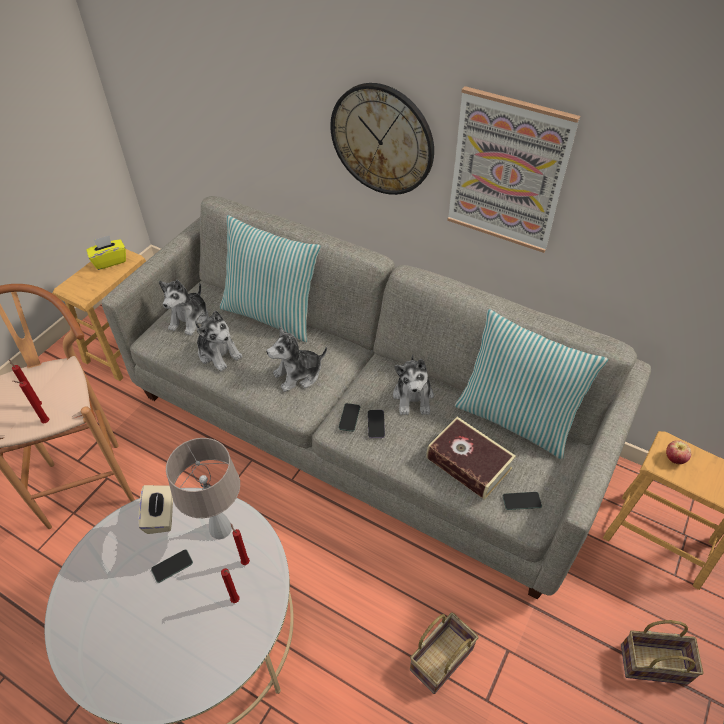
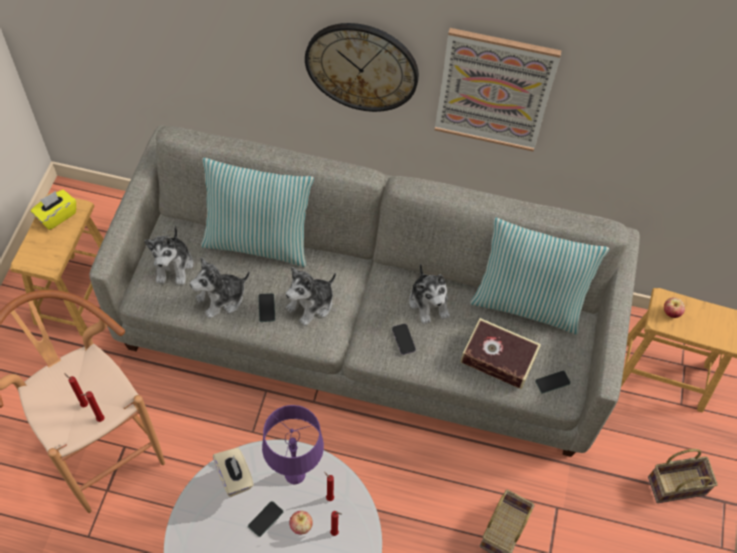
camera: 20 degrees left, 10 degrees up
beige table lamp [166,438,240,539] -> purple table lamp [262,405,324,484]
plush toy [195,311,243,371] -> plush toy turned 120 degrees clockwise [190,257,250,319]
phone [338,403,360,432] -> phone moved to [258,293,275,322]
none -> apple [289,511,313,534]

